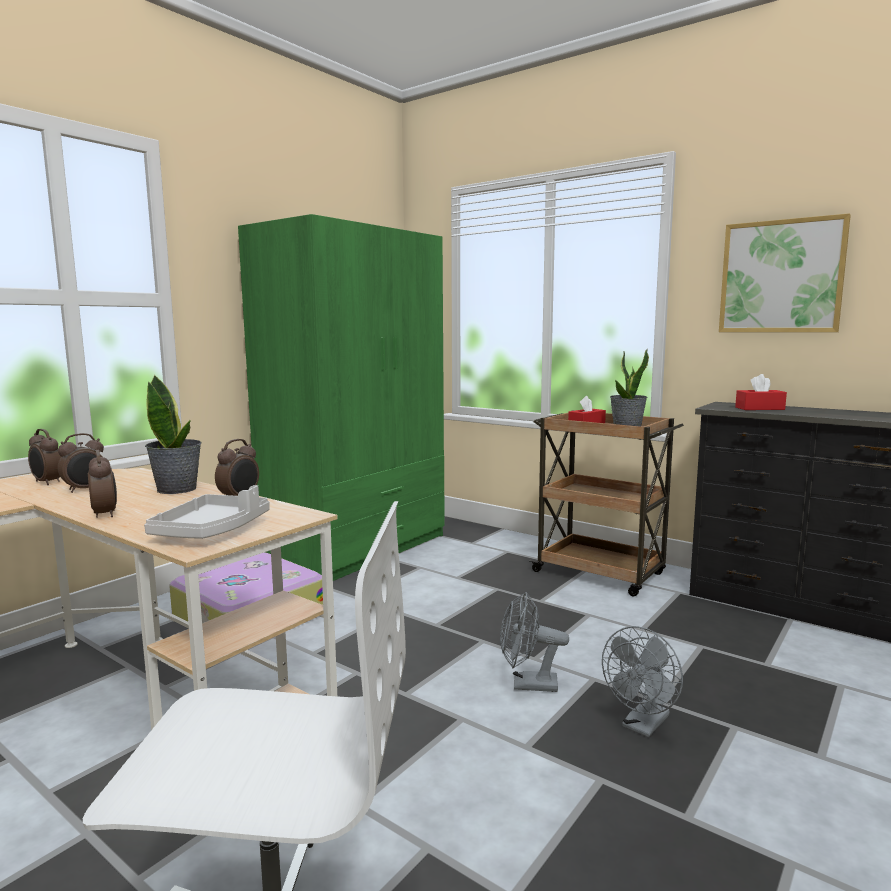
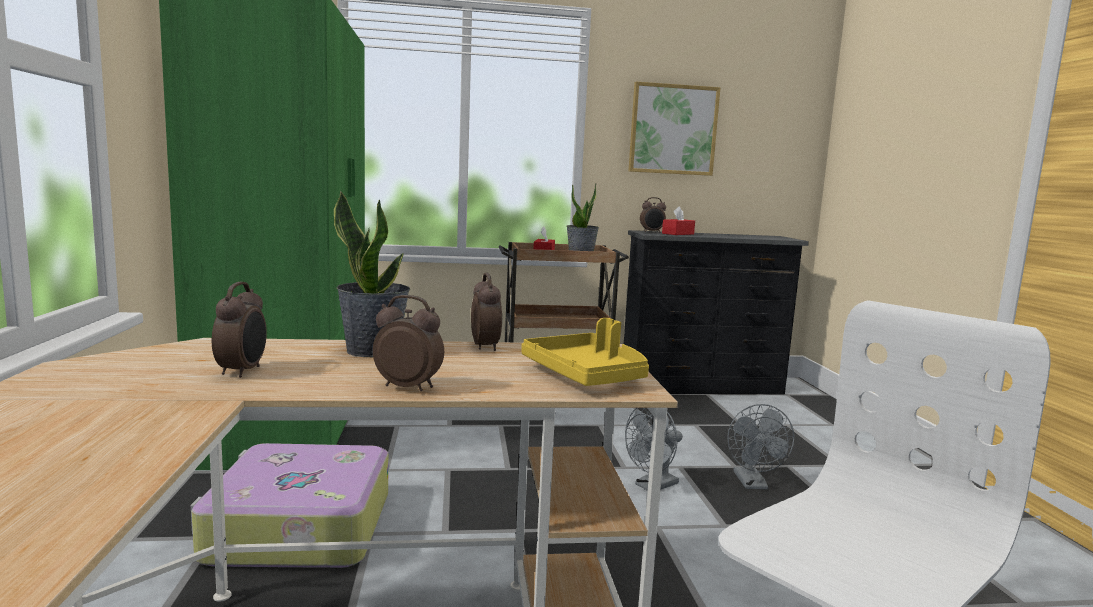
camera: 45 degrees left, 0 degrees up
alarm clock [28,429,61,485] -> alarm clock moved to [640,197,666,233]
grey tray [144,485,270,539] -> yellow tray [522,318,649,386]

